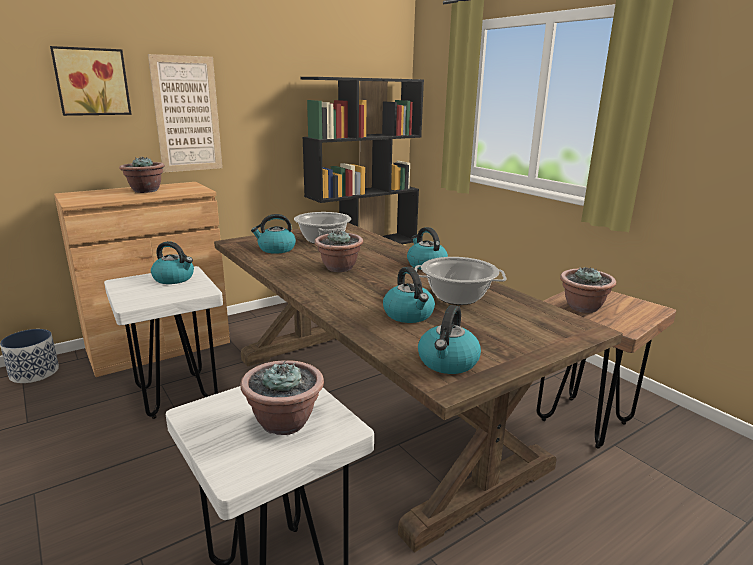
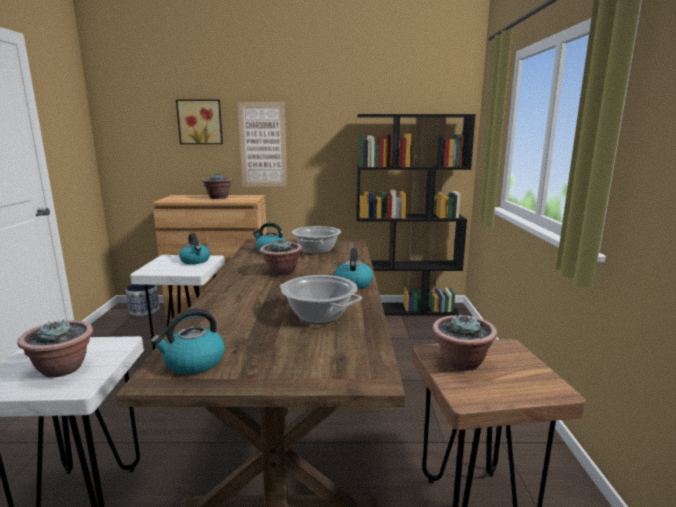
camera: 35 degrees right, 5 degrees down
kettle [383,267,435,323] -> none

